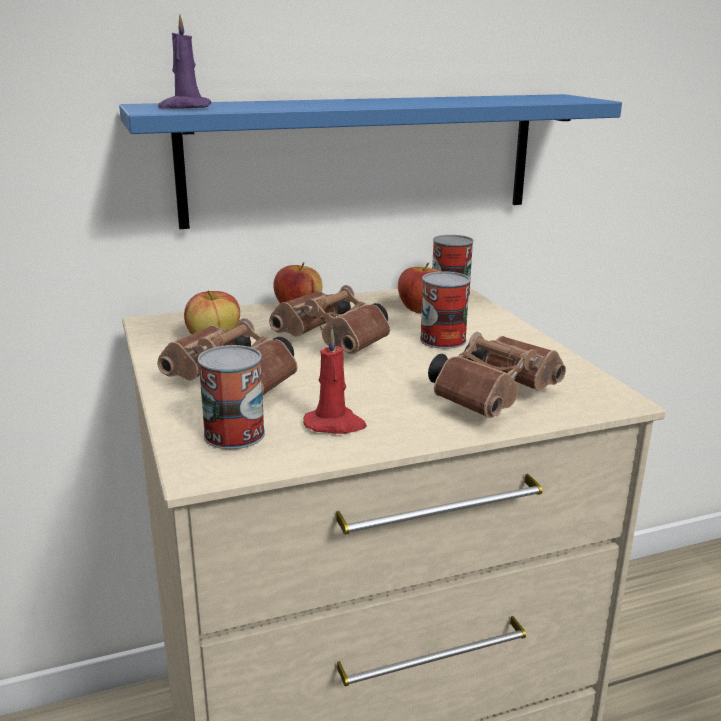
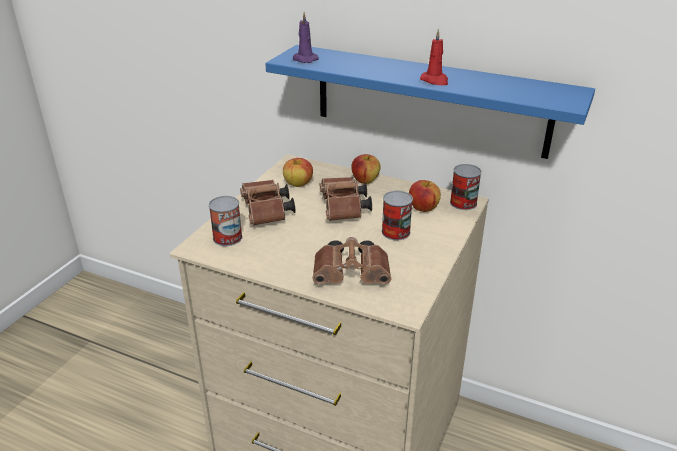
camera: 45 degrees right, 10 degrees up
red candle [303,329,367,434] -> red candle moved to [420,29,448,86]

